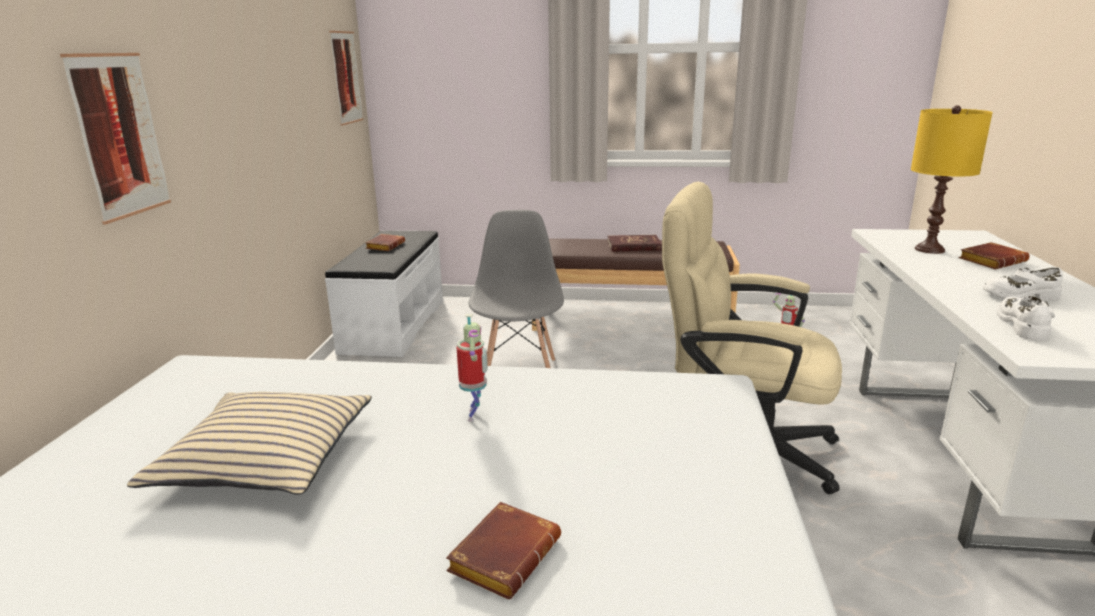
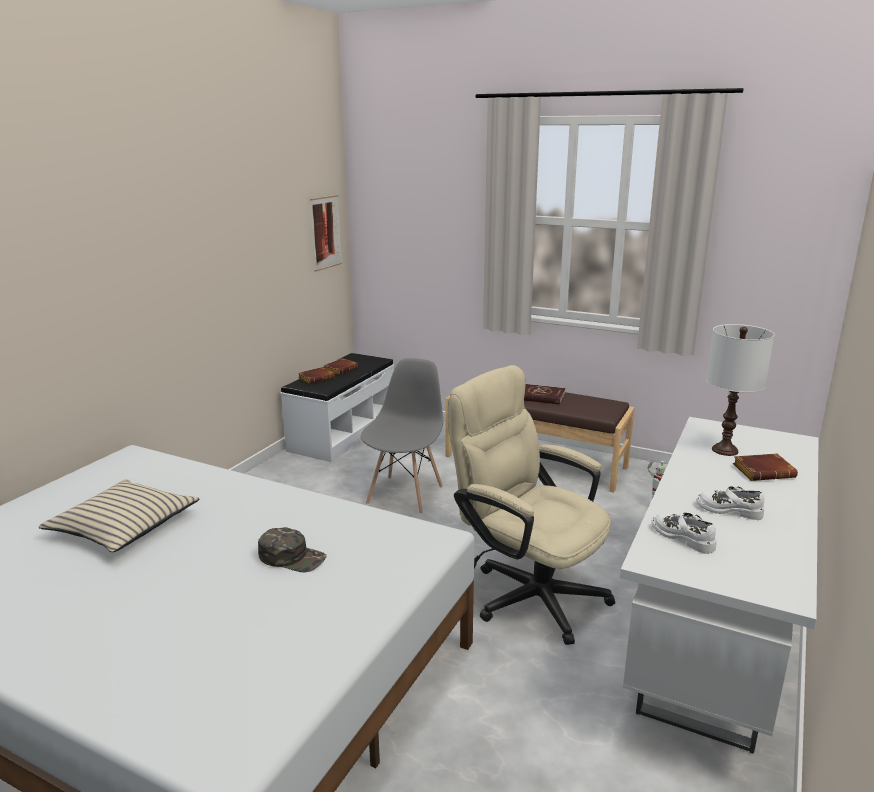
camera: 20 degrees right, 0 degrees up
picture [60,53,171,225] -> none
brown book [446,502,561,599] -> brown book moved to [298,367,335,384]
toy robot [456,314,488,422] -> none
yellow table lamp [911,105,993,254] -> white table lamp [706,324,774,456]
white shoe [997,296,1055,341] -> white shoe turned 75 degrees counterclockwise [651,512,717,554]
none -> green cap [258,527,326,572]

